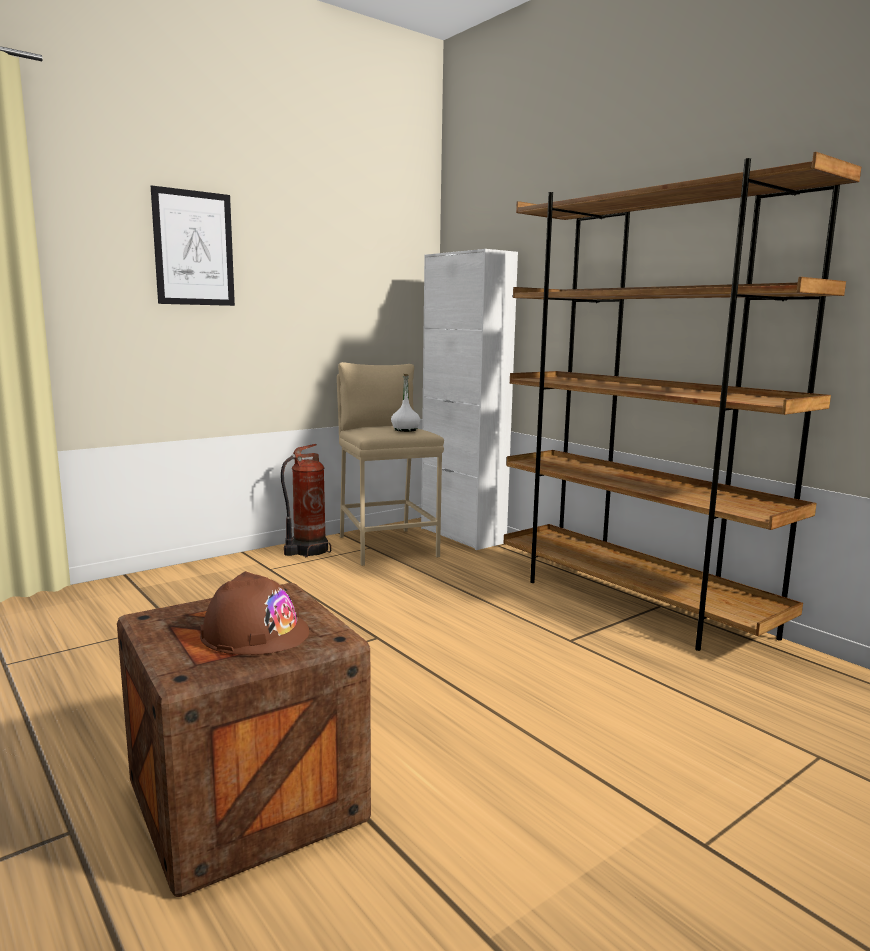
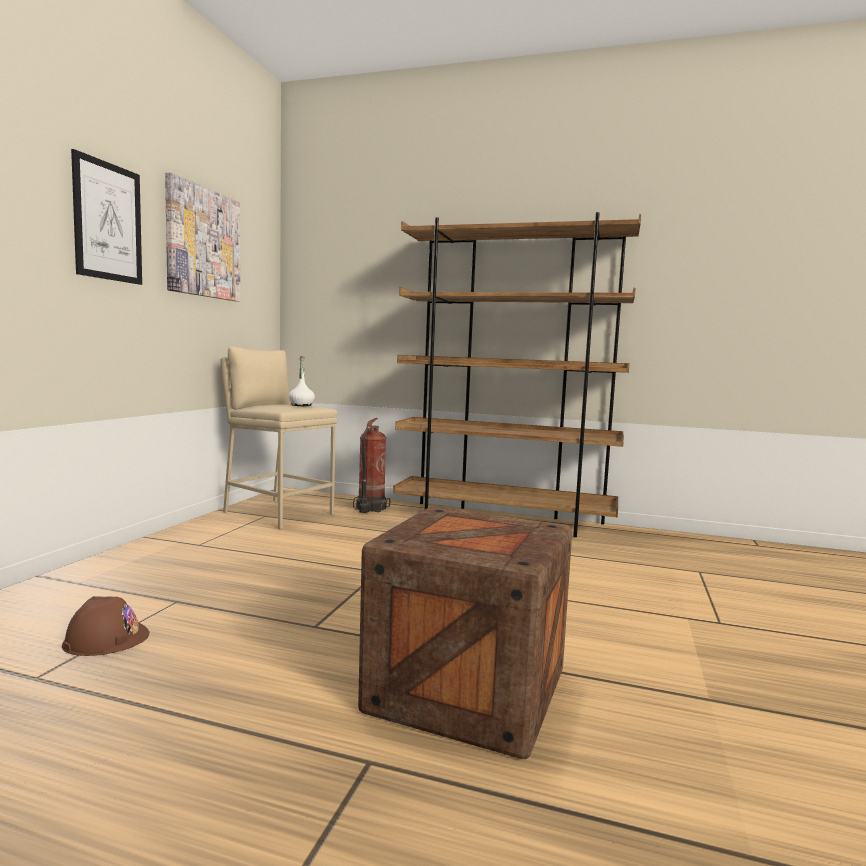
camera: 35 degrees left, 5 degrees down
brown hard hat [200,571,309,655] -> brown hard hat moved to [62,596,150,656]
fire extinguisher [281,444,331,557] -> fire extinguisher moved to [353,418,390,513]
white cabinet [421,249,518,550] -> none
none -> picture [165,172,240,302]

